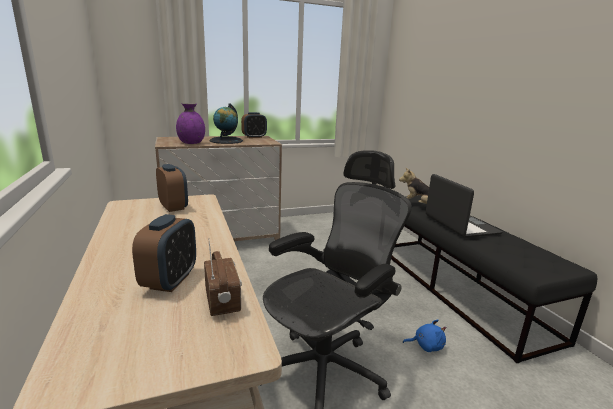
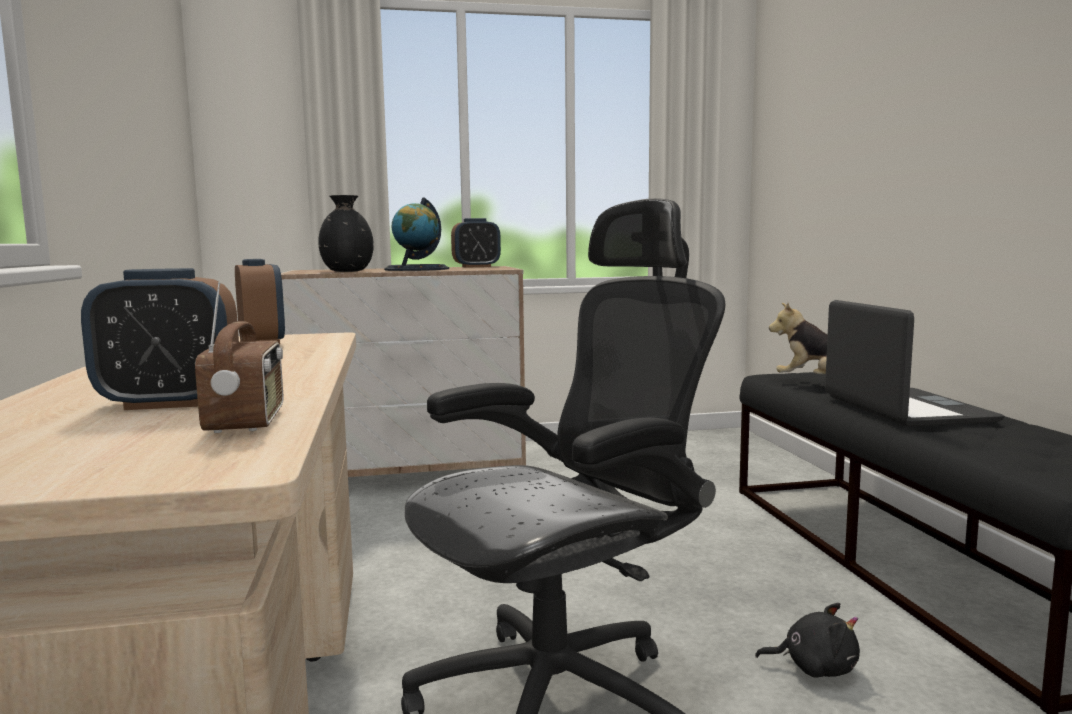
camera: 10 degrees right, 10 degrees down
alarm clock [132,214,196,292] -> alarm clock turned 60 degrees clockwise [81,268,239,410]
purple vase [176,103,205,144] -> black vase [318,195,374,272]
blue plush toy [403,320,447,352] -> black plush toy [755,603,860,678]

